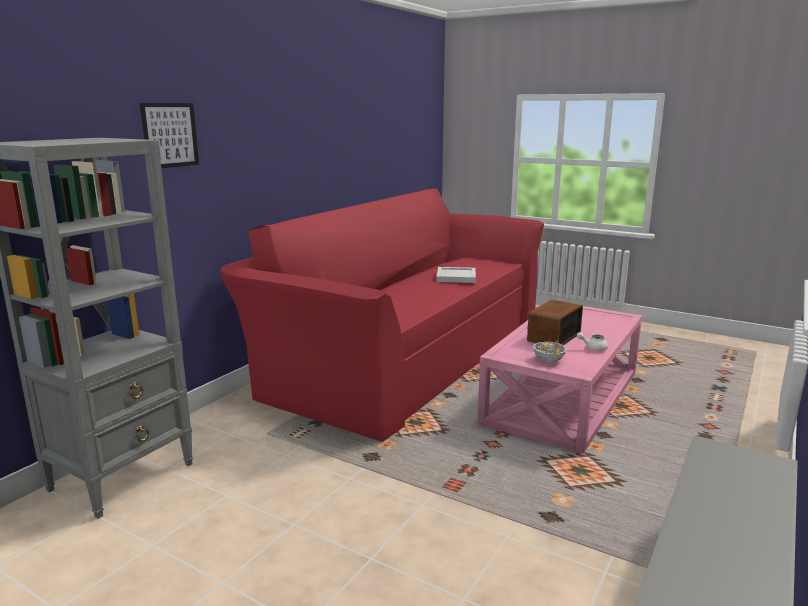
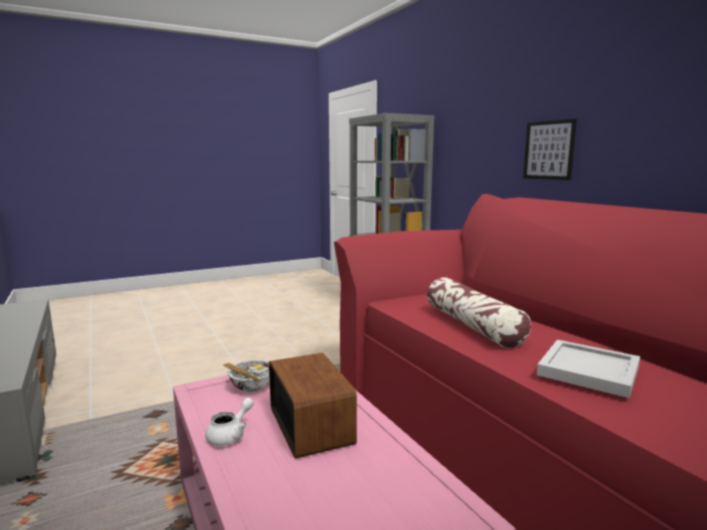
camera: 120 degrees right, 5 degrees down
picture [140,103,199,168] -> picture moved to [523,119,577,180]
none -> pillow [427,277,531,349]

